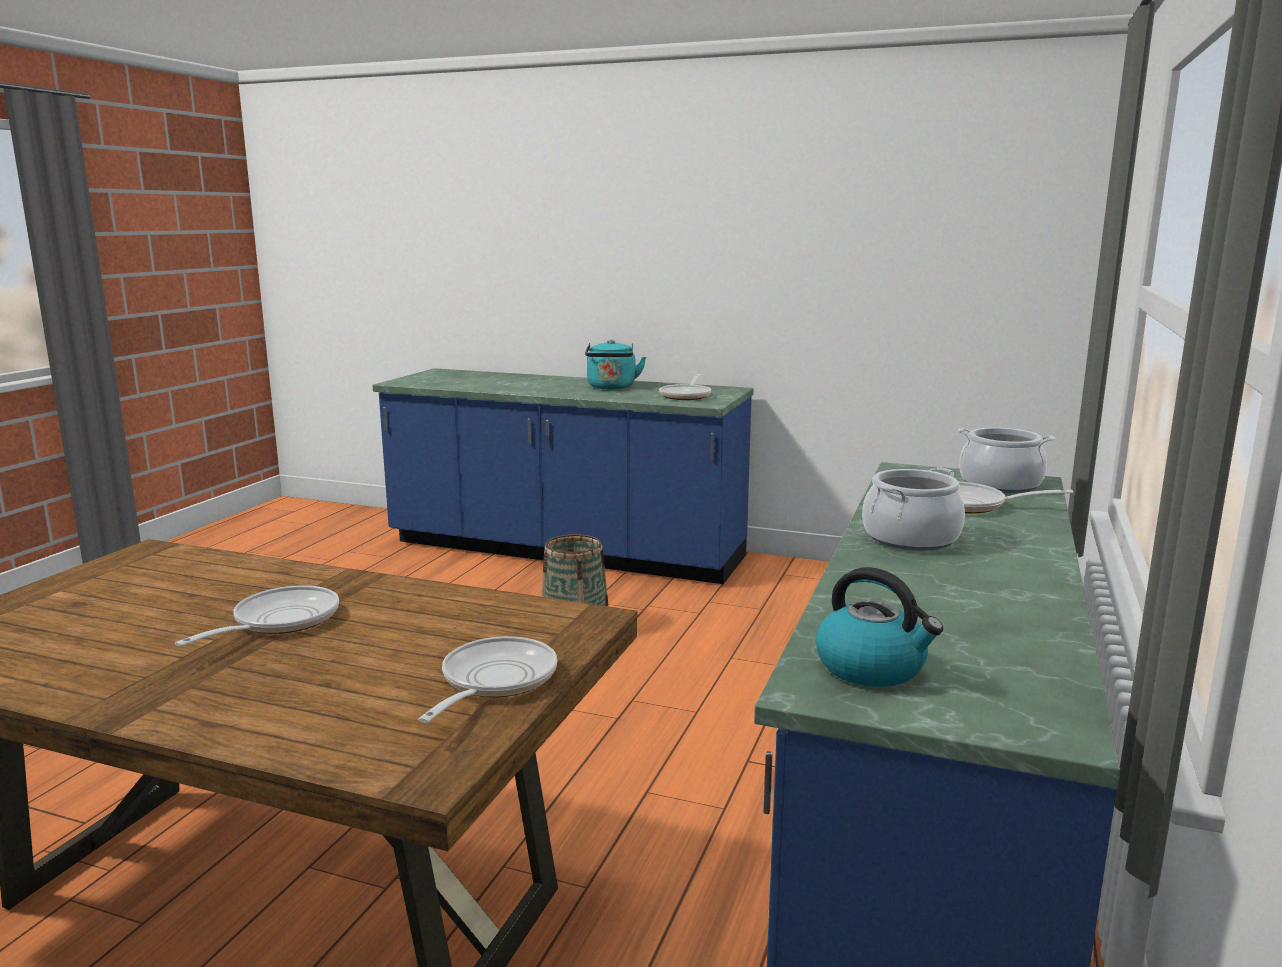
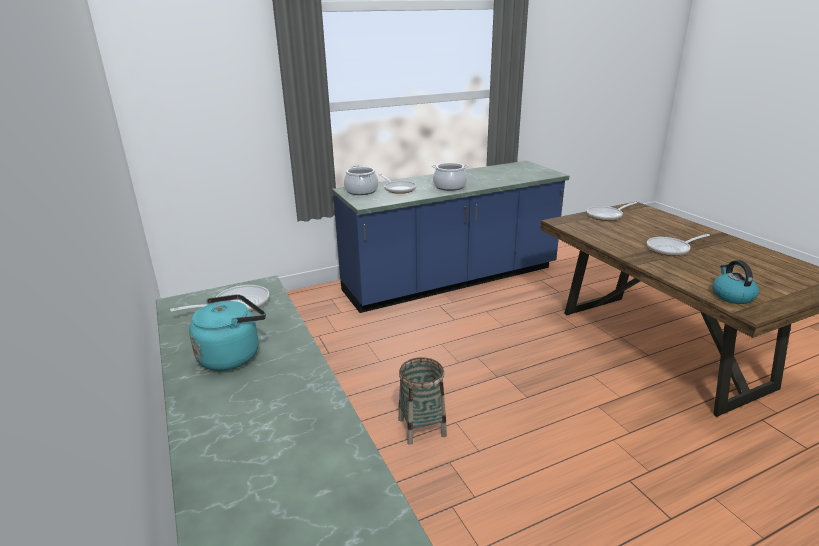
camera: 135 degrees left, 10 degrees up
kettle [815,567,943,687] -> kettle moved to [712,260,759,304]

